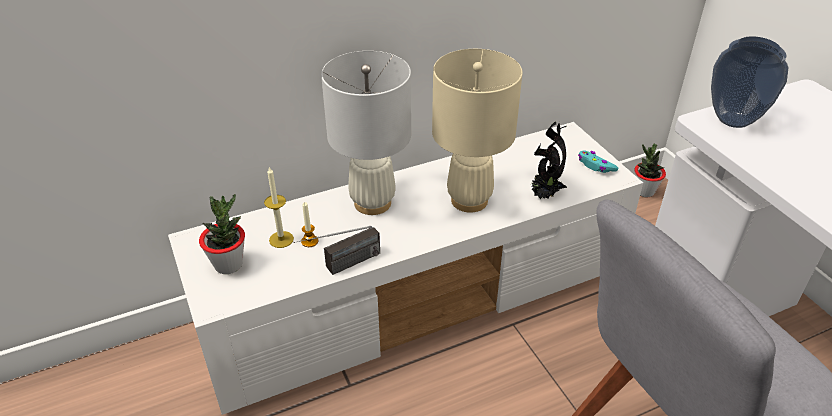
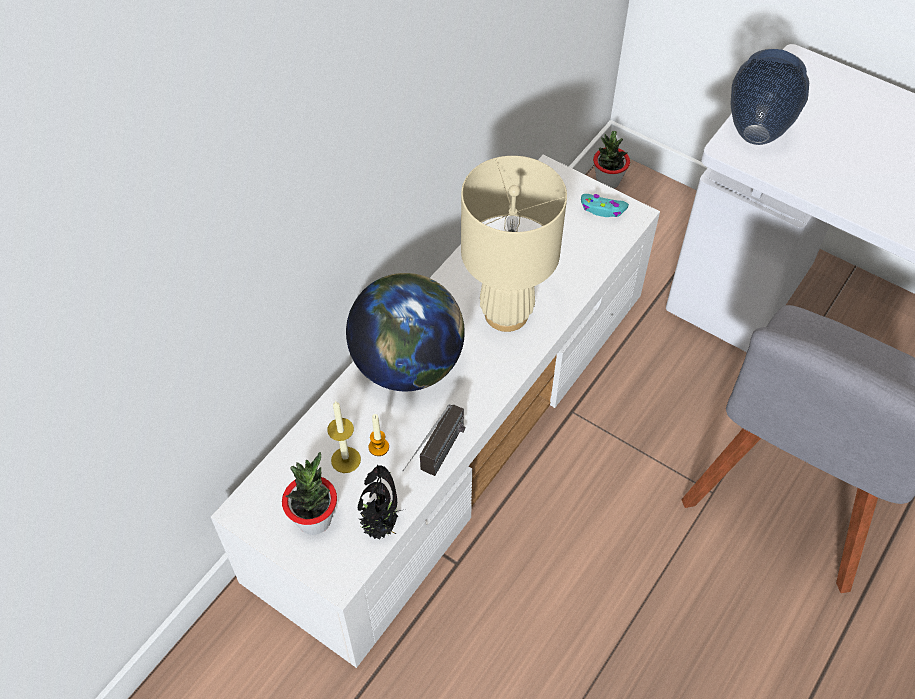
camera: 30 degrees left, 15 degrees up
white table lamp [321,51,411,215] -> globe [346,273,465,392]
potted plant [531,120,567,199] -> potted plant moved to [358,465,406,539]

